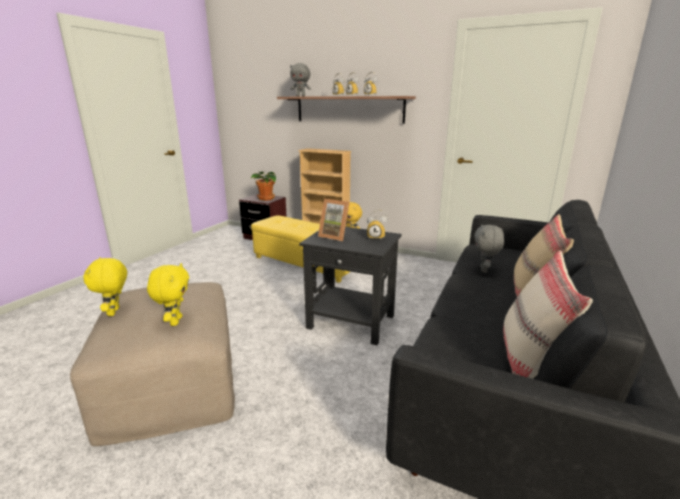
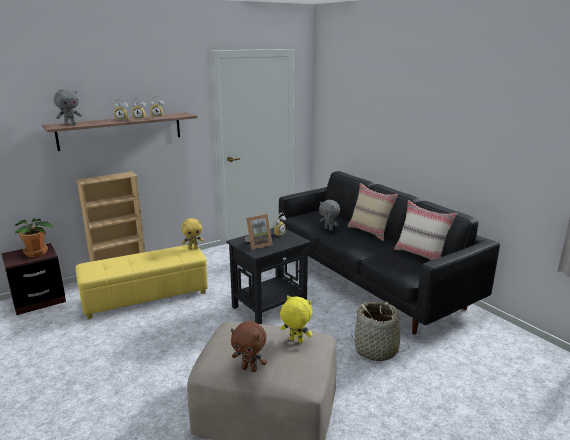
camera: 60 degrees left, 0 degrees up
yellow plush toy [84,257,127,316] -> brown plush toy [231,321,267,372]
none -> basket [351,301,408,361]

